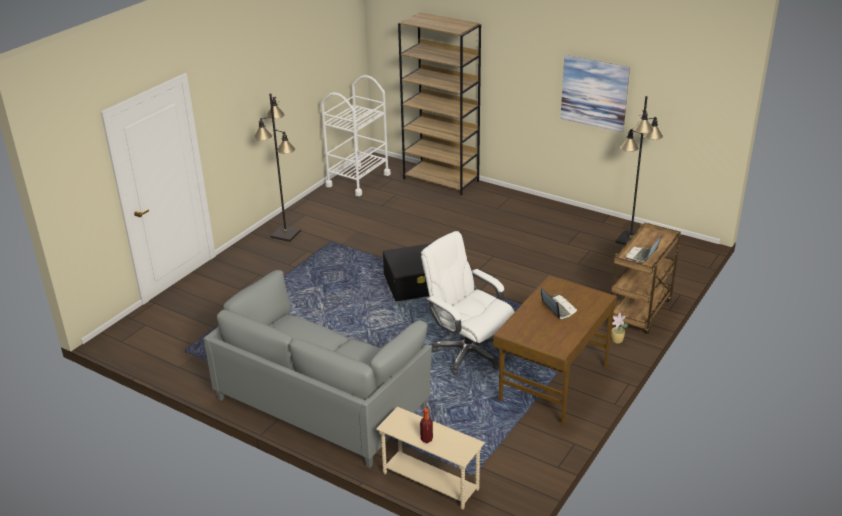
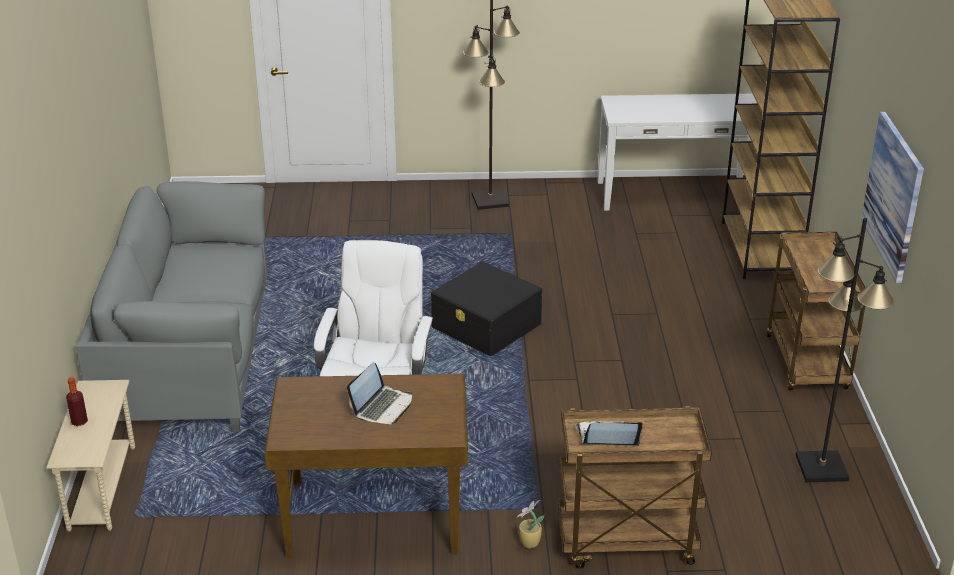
camera: 55 degrees right, 0 degrees up
white cart [321,75,391,196] -> white console table [597,94,757,211]
none -> brown cart [766,232,868,390]

